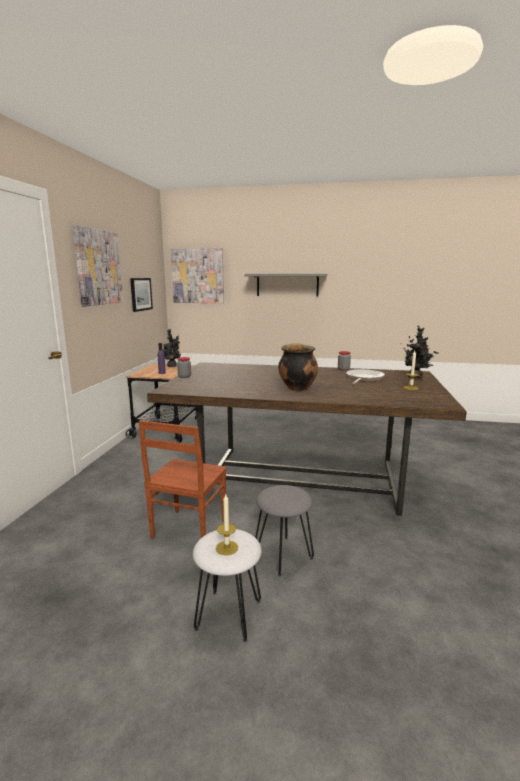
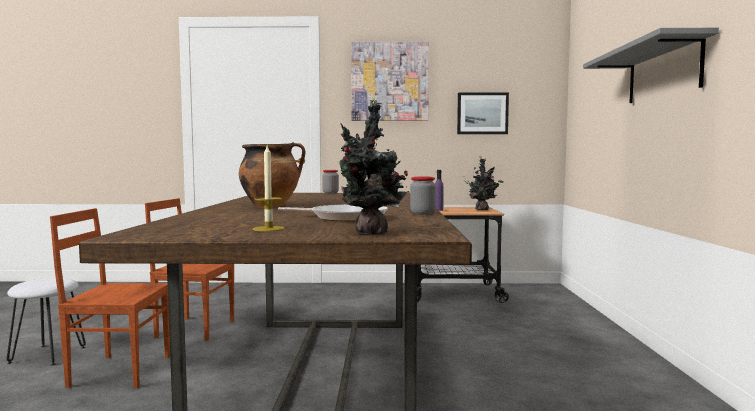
camera: 80 degrees right, 10 degrees down
picture [171,248,224,303] -> none
candle [216,494,238,555] -> none
grey stool [255,485,314,576] -> brown chair [50,208,170,388]

